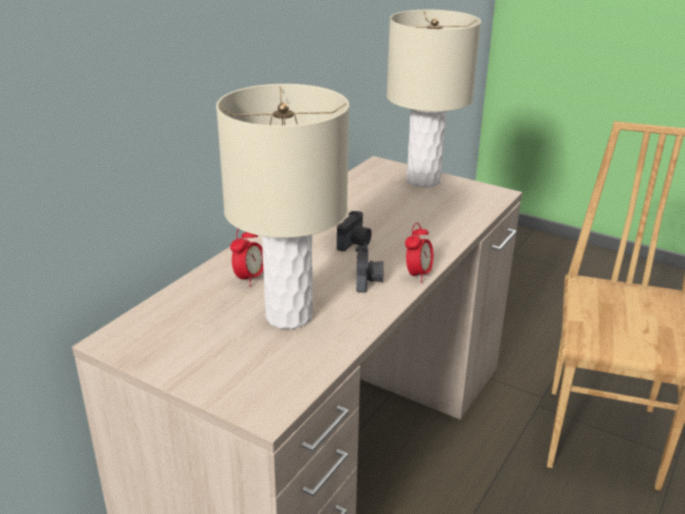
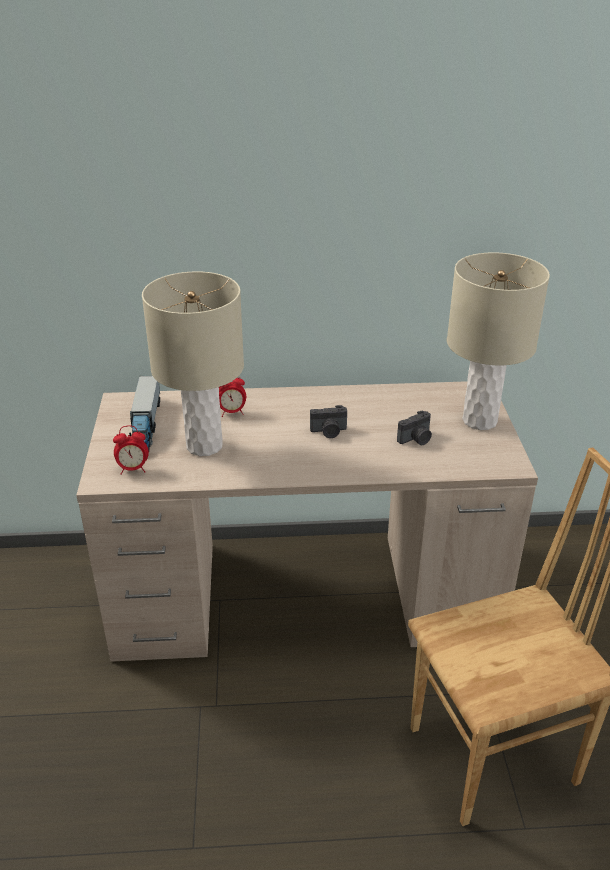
camera: 55 degrees right, 5 degrees up
camera [356,245,384,293] -> camera moved to [397,410,432,445]
alarm clock [405,223,433,283] -> alarm clock moved to [113,426,149,475]
none -> toy truck [129,375,160,450]

